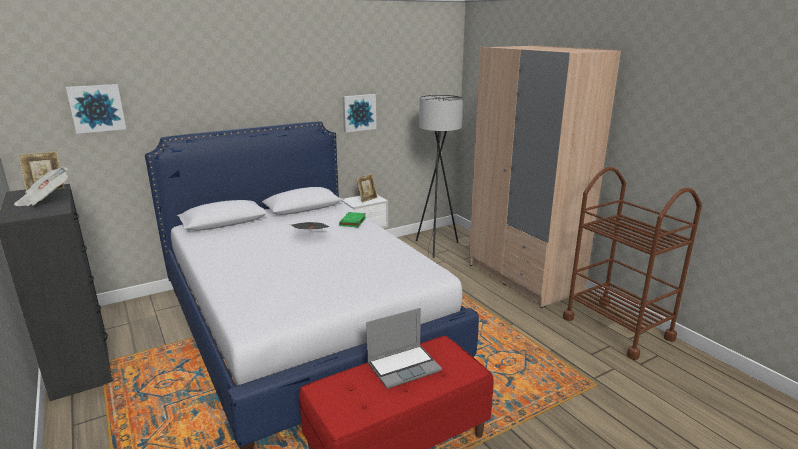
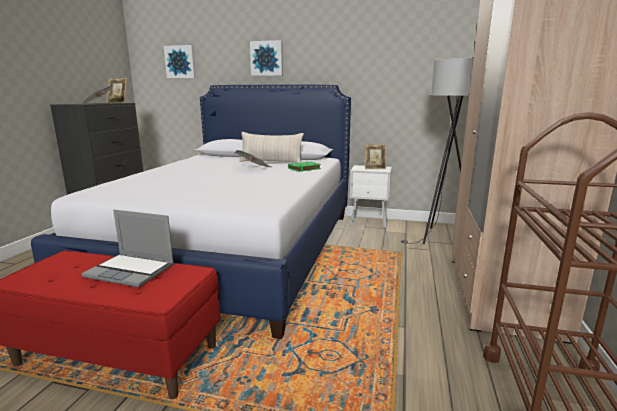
camera: 45 degrees right, 5 degrees down
picture [343,94,376,132] -> picture moved to [250,40,283,76]
none -> beige pillow [239,132,304,163]

